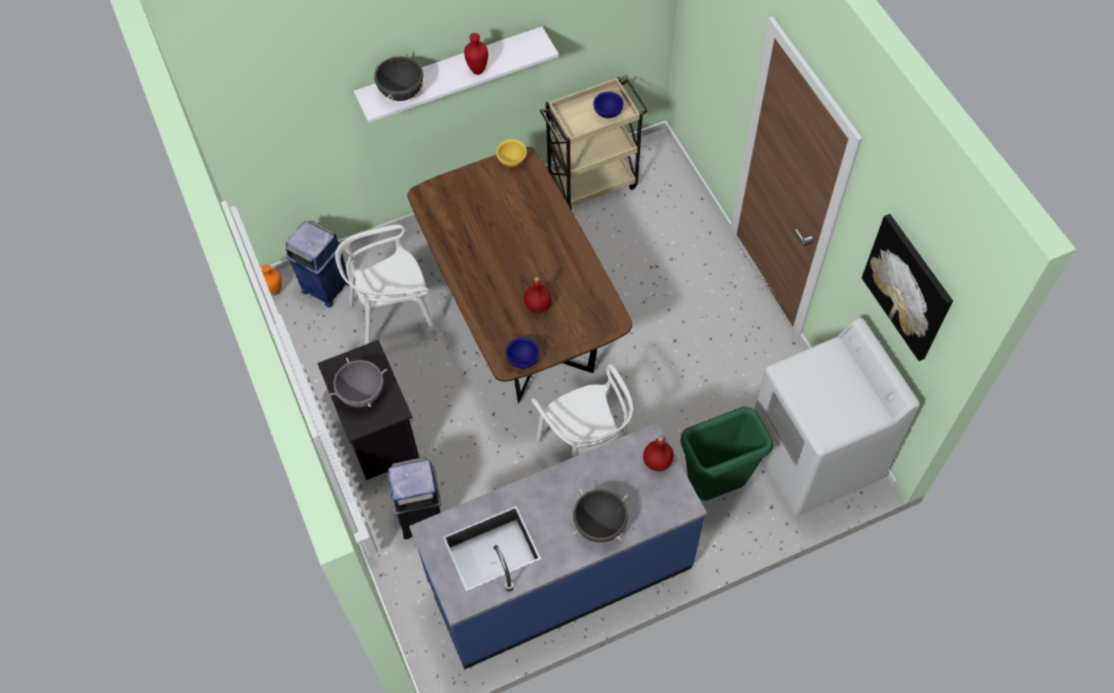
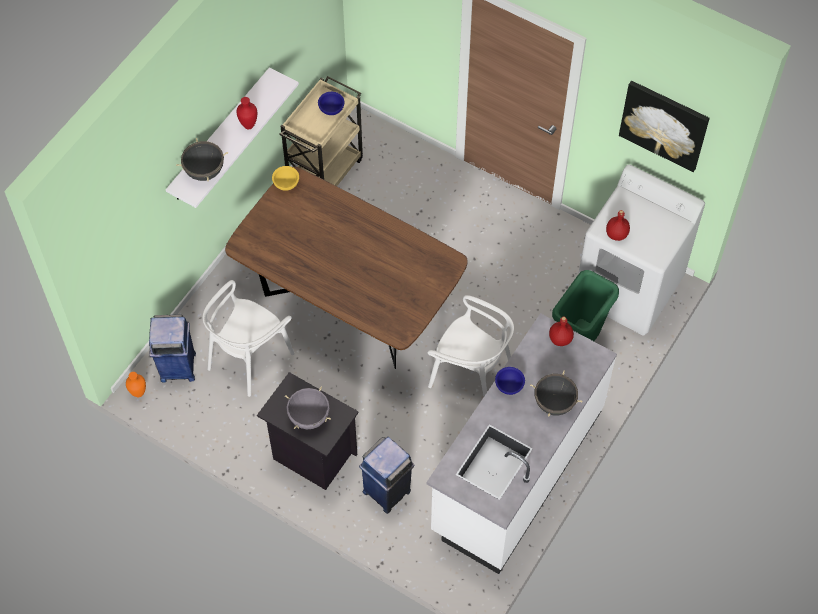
camera: 35 degrees left, 0 degrees up
blue counter [409,423,707,670] -> white counter [427,313,617,574]
blue bowl [505,337,540,369] -> blue bowl moved to [495,367,525,395]
red bottle [524,277,552,313] -> red bottle moved to [606,210,630,241]

